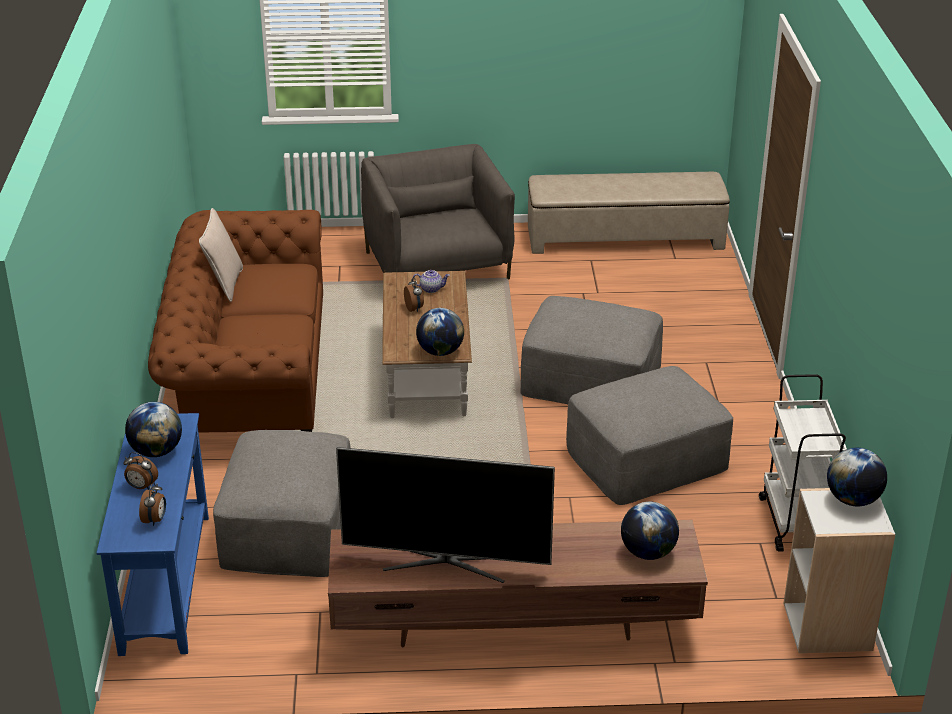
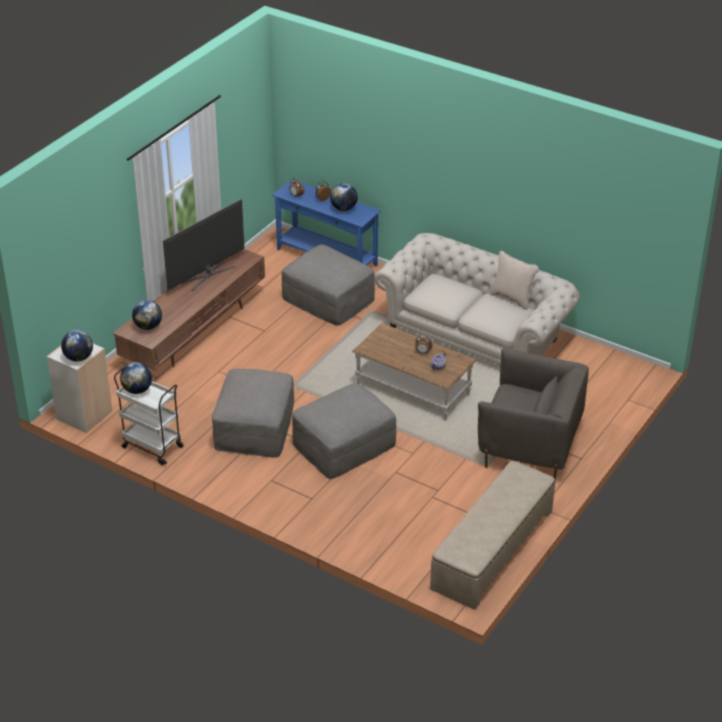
camera: 125 degrees right, 5 degrees up
brown sofa [148,210,323,432] -> white sofa [375,233,580,365]
globe [416,308,464,356] -> globe moved to [120,362,152,394]

